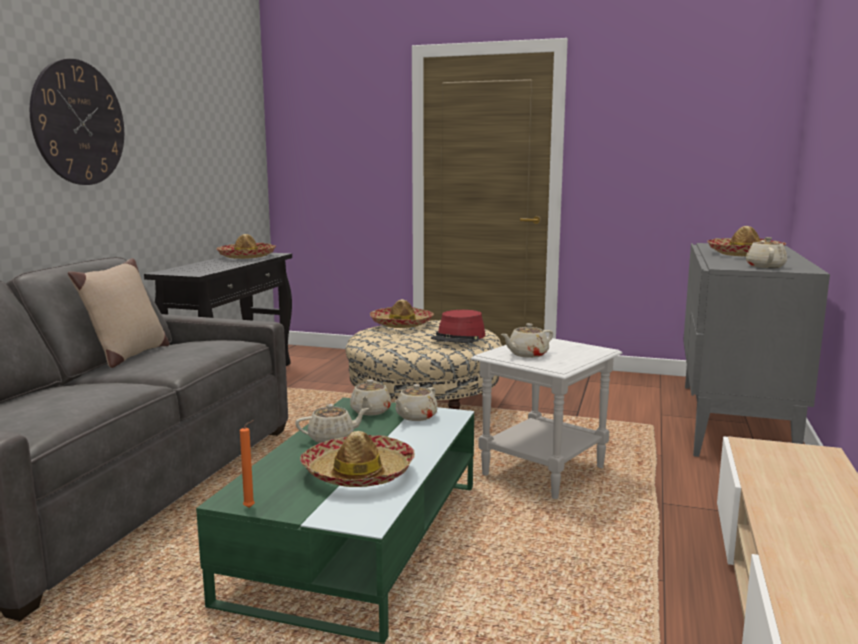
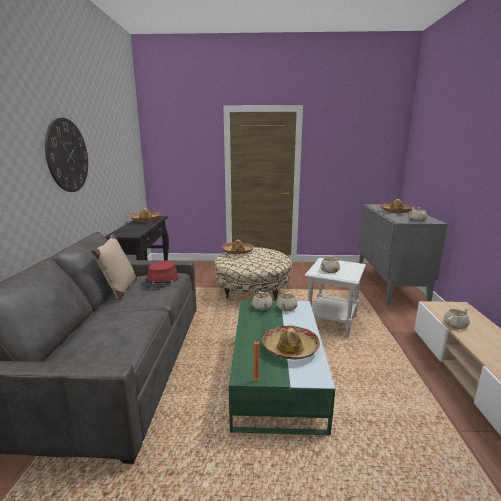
camera: 15 degrees left, 5 degrees up
beige teapot [295,404,369,443] -> beige teapot moved to [444,308,470,329]
red hat [431,310,485,343] -> red hat moved to [142,261,178,288]

